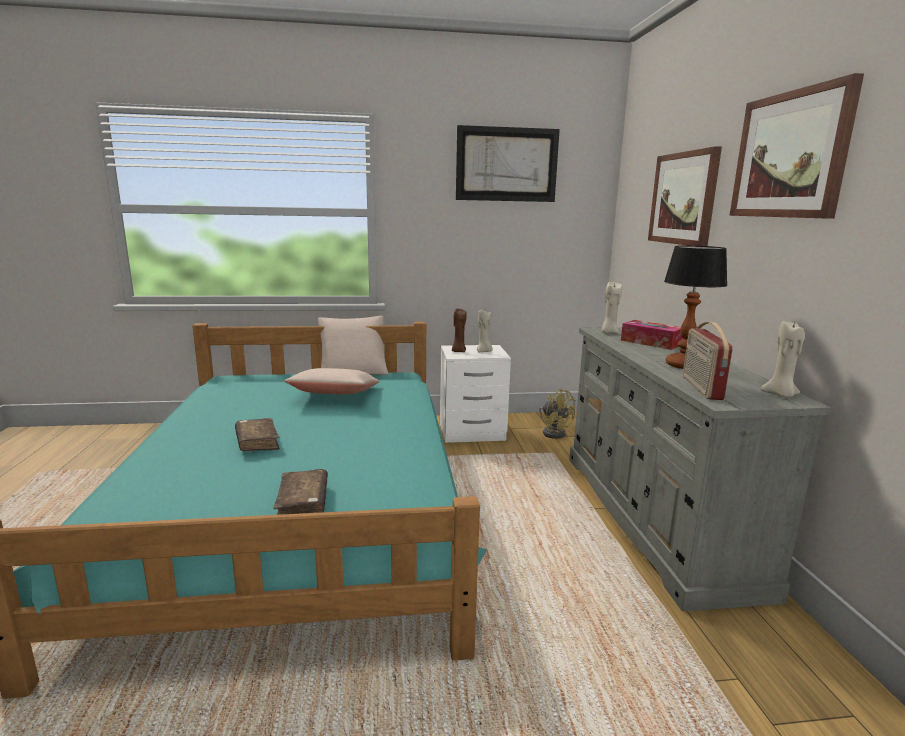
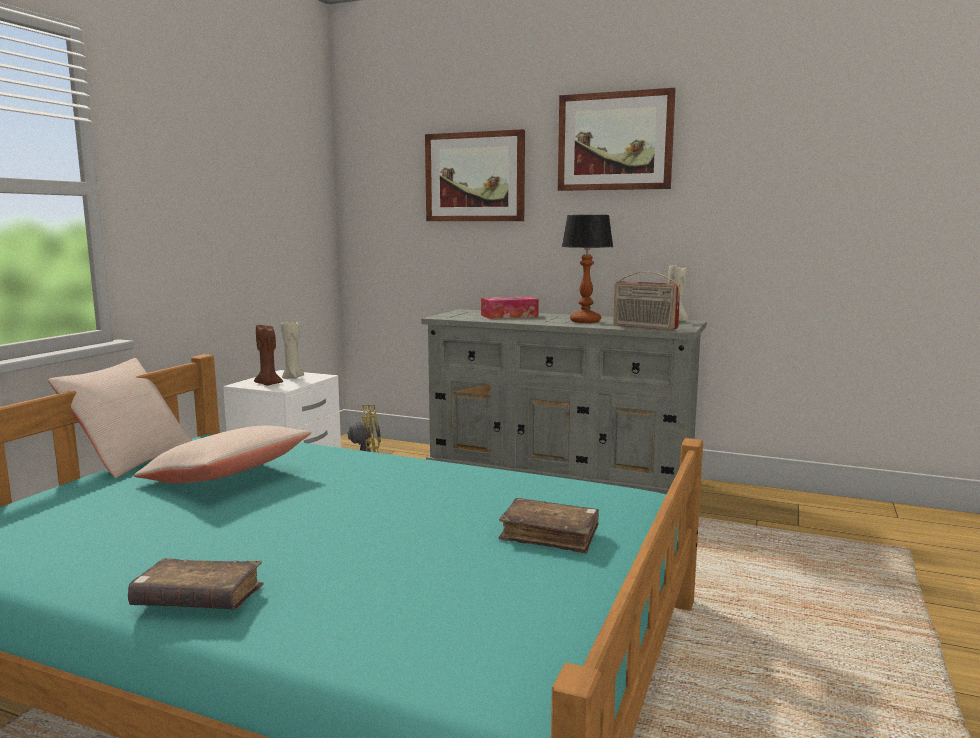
camera: 60 degrees left, 5 degrees down
brown book [235,418,280,452] -> brown book moved to [128,558,264,609]
picture [456,125,560,202] -> none
beige candle [601,282,622,334] -> none

